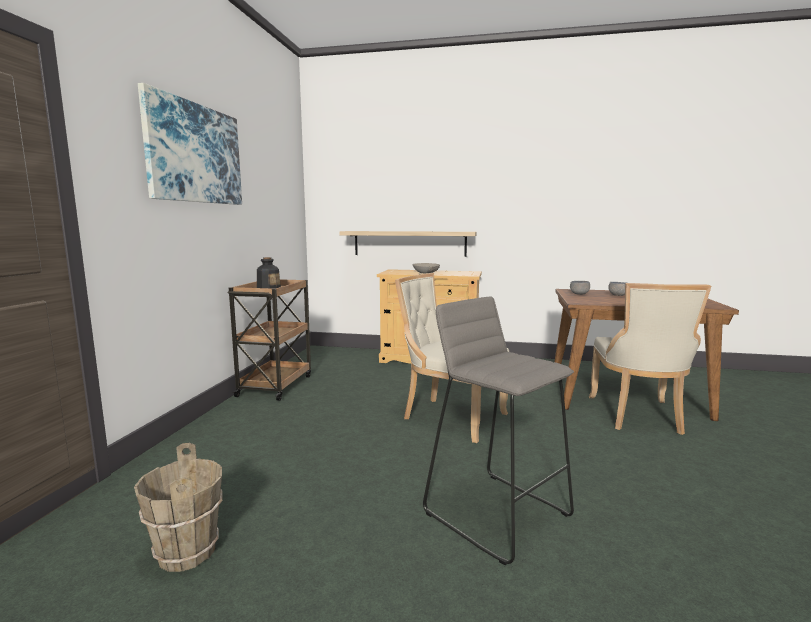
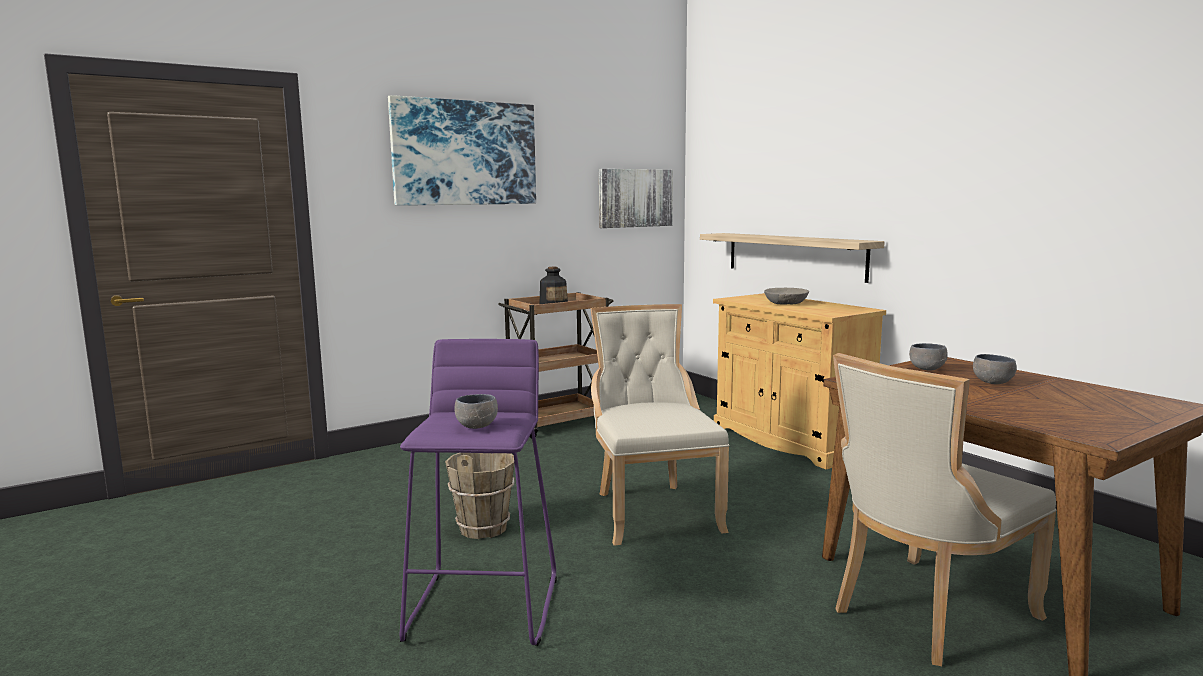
camera: 45 degrees right, 0 degrees up
brown bucket [134,443,223,572] -> brown bucket moved to [445,453,515,539]
grey stool [423,297,574,565] -> purple stool [400,339,557,646]
none -> grey bowl [455,394,498,429]
none -> picture [599,169,673,228]

